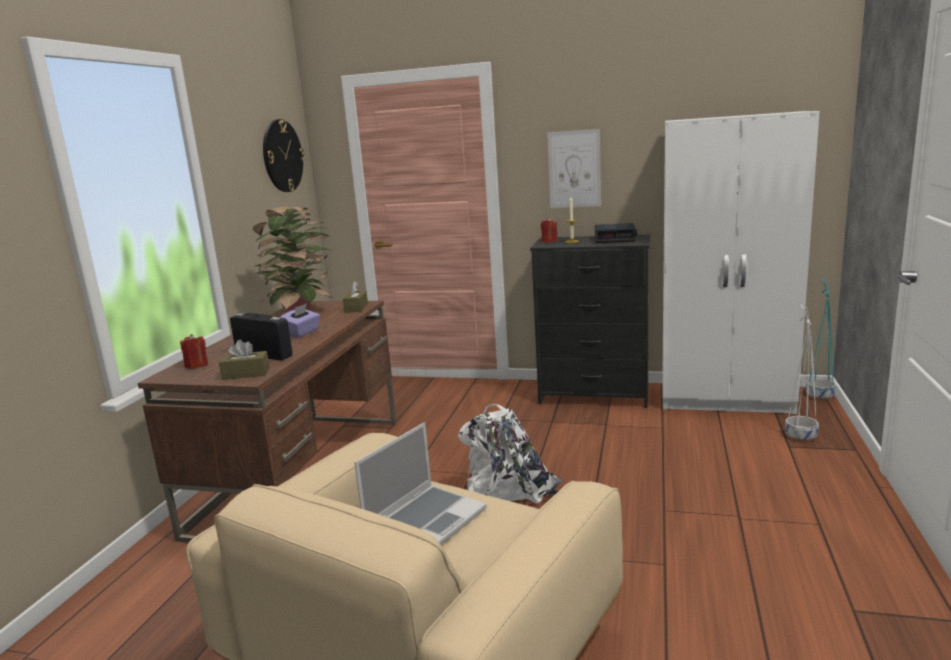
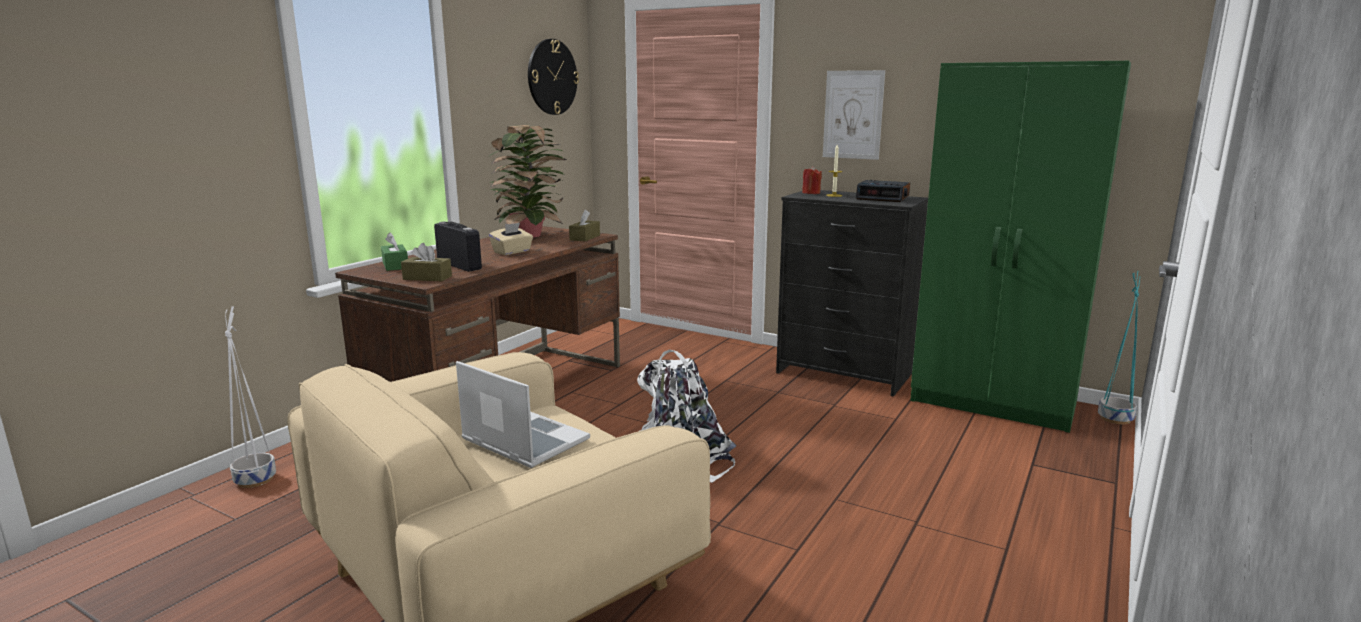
camera: 15 degrees right, 0 degrees up
red candle [180,334,208,369] -> green tissue box [381,233,408,271]
purple tissue box [279,303,320,337] -> beige tissue box [489,223,533,255]
laptop [354,422,487,545] -> laptop turned 105 degrees counterclockwise [456,361,590,468]
white wardrobe [662,111,820,414] -> green wardrobe [910,61,1131,433]
white planter [785,303,819,442] -> white planter moved to [225,306,276,488]

